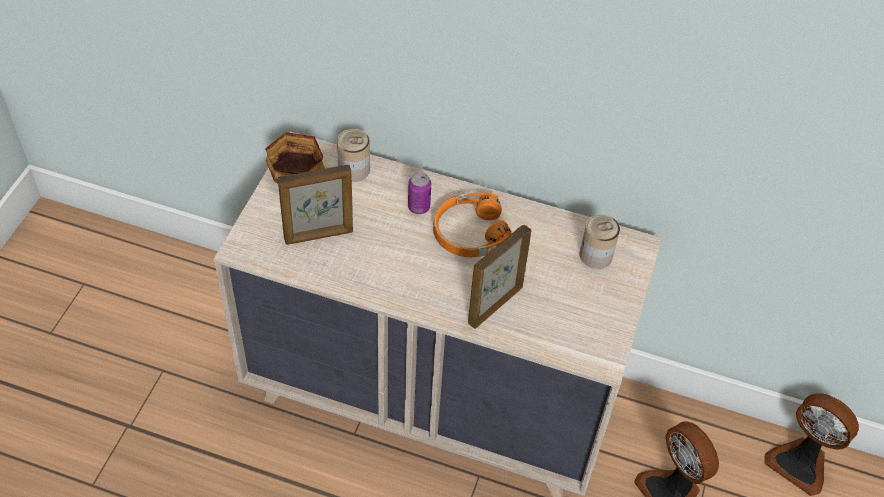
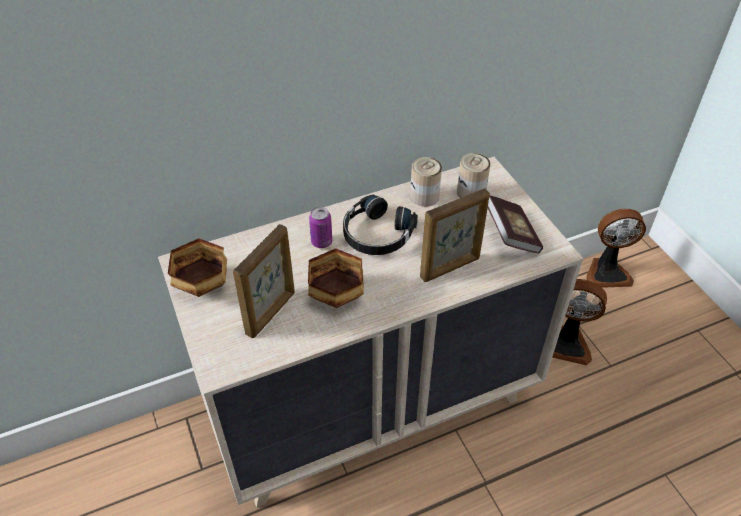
camera: 40 degrees left, 5 degrees down
can [337,129,370,182] -> can moved to [410,157,442,207]
orange headphones [433,192,512,257] -> black headphones [343,194,418,255]
picture frame [468,225,531,329] -> picture frame turned 120 degrees counterclockwise [420,189,490,282]
none -> bowl [308,248,364,308]
none -> book [488,195,543,254]

